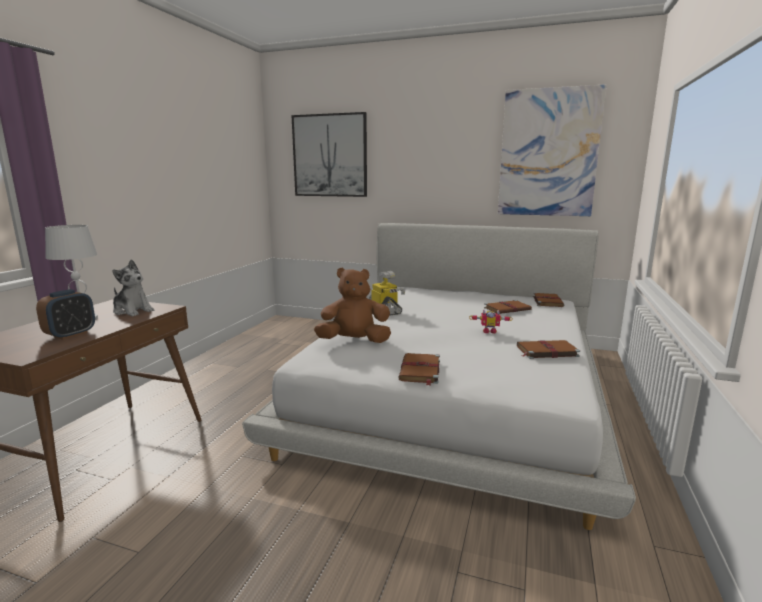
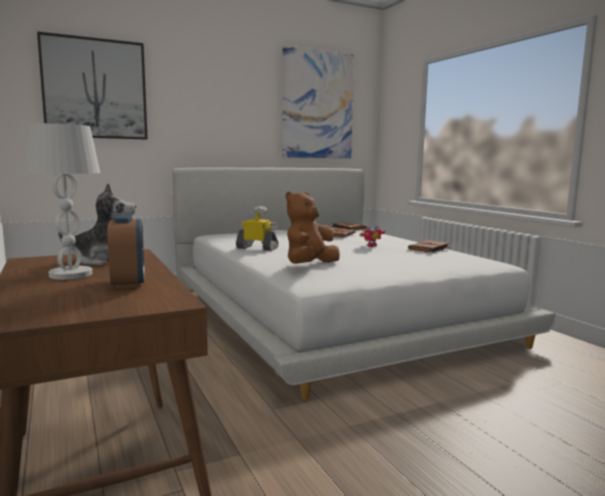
camera: 45 degrees left, 5 degrees down
brown book [398,353,440,386] -> none

